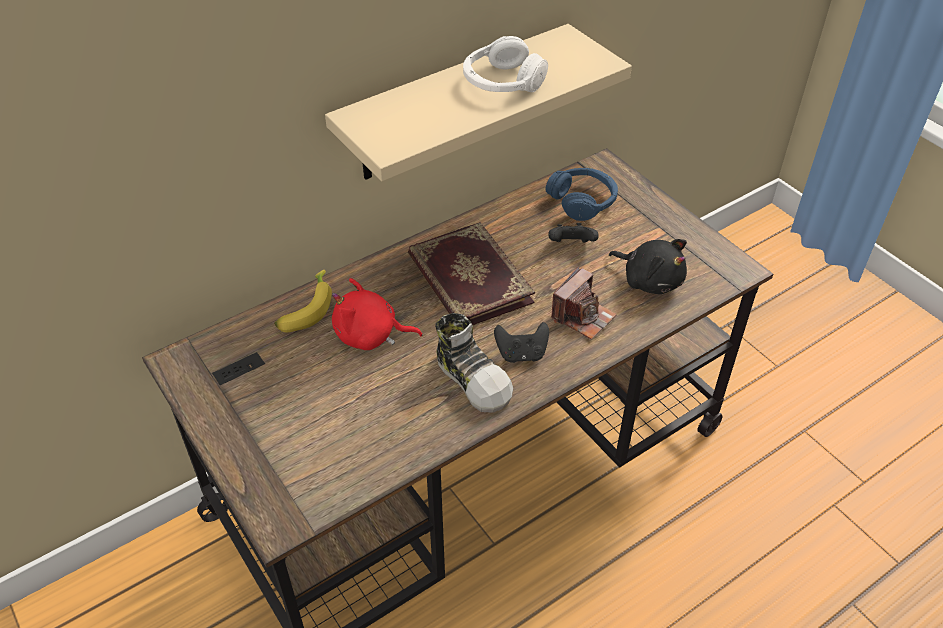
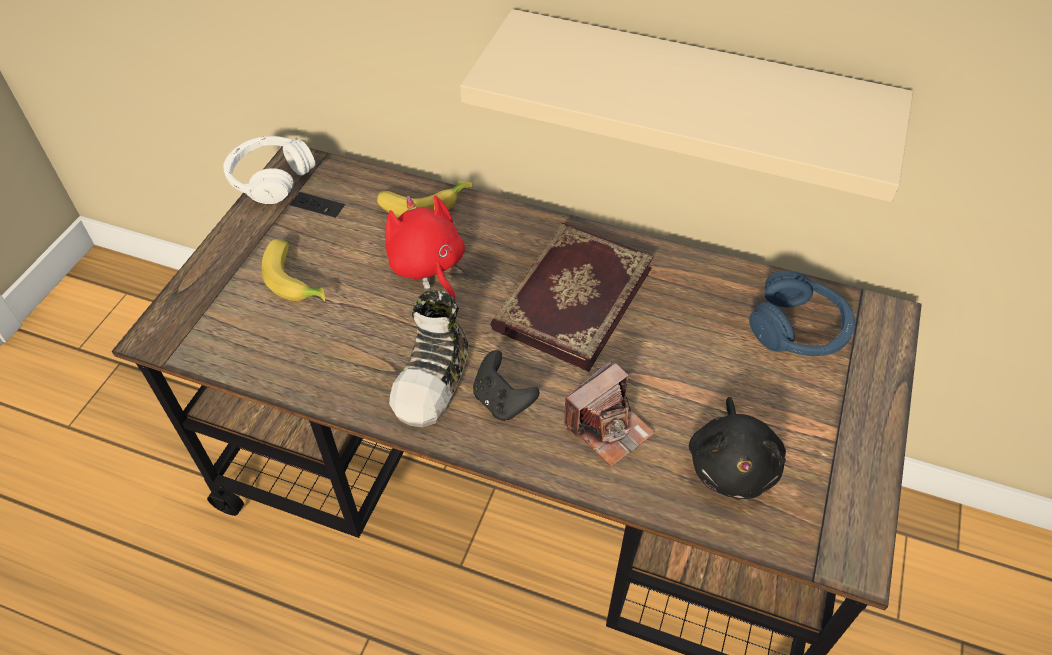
camera: 55 degrees right, 5 degrees up
white headphones [463,36,548,92] -> white headphones moved to [223,136,315,204]
black game controller [548,223,599,243] -> none
camera [551,267,617,340] -> camera turned 45 degrees counterclockwise [564,360,655,467]
none -> banana [262,239,325,301]

